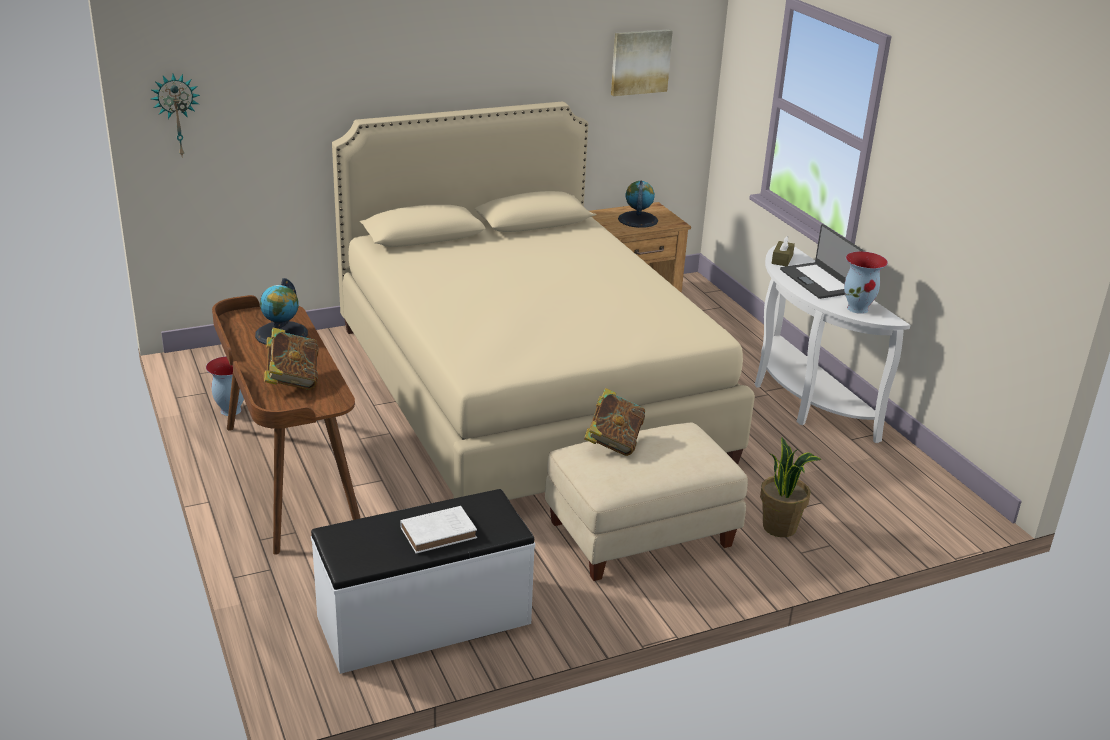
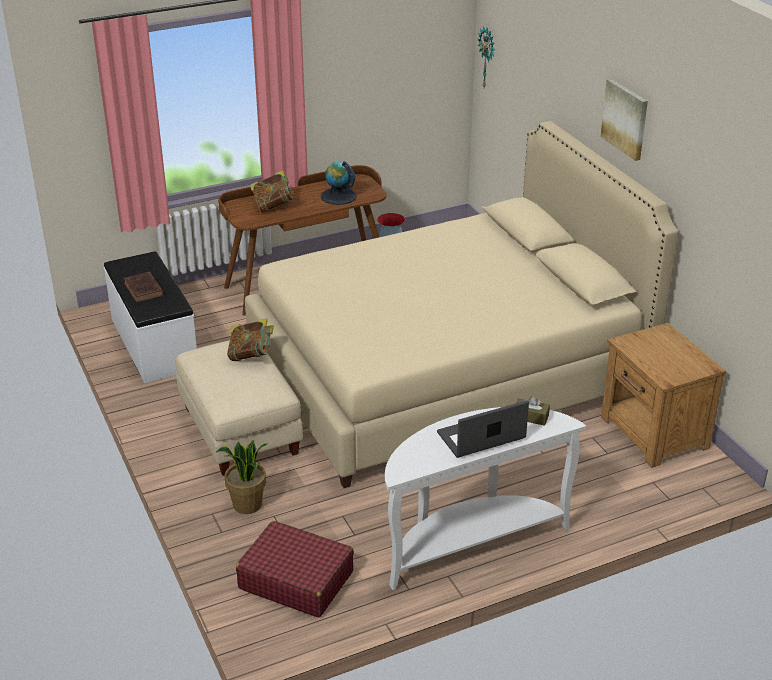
camera: 90 degrees right, 5 degrees up
white book [400,506,477,554] -> brown book [124,272,164,303]
picture [611,29,673,96] -> picture moved to [600,79,648,161]
globe [618,180,658,228] -> none
vase [844,251,888,314] -> none
none -> red suitcase [236,521,354,617]

